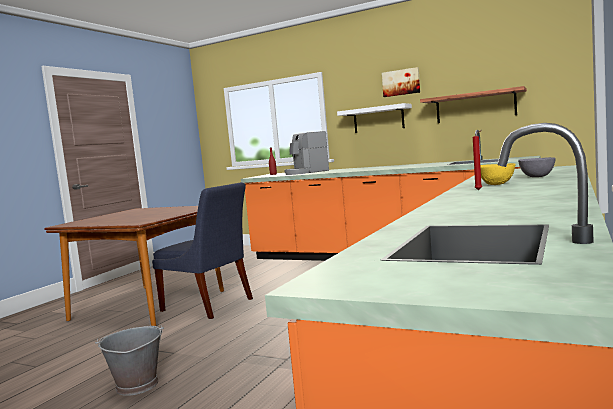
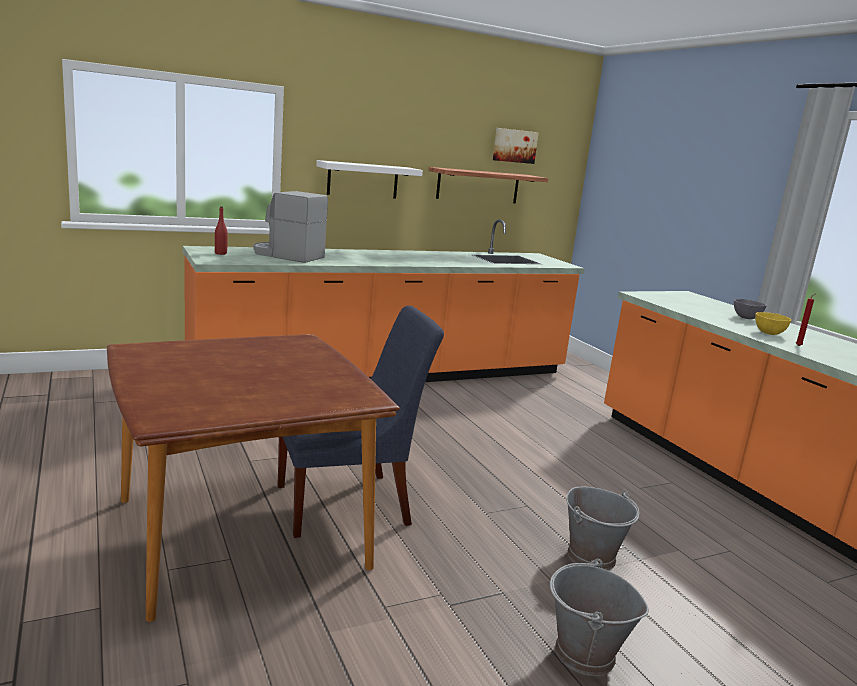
camera: 55 degrees left, 10 degrees up
coffee machine [284,131,329,175] -> coffee machine turned 105 degrees clockwise [253,191,328,263]
picture [382,67,420,97] -> picture moved to [493,128,539,164]
none -> grey bucket [566,487,640,570]

